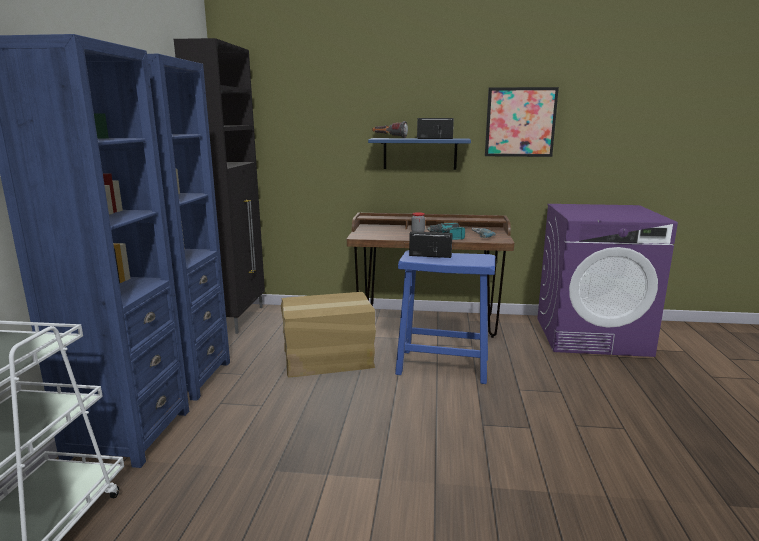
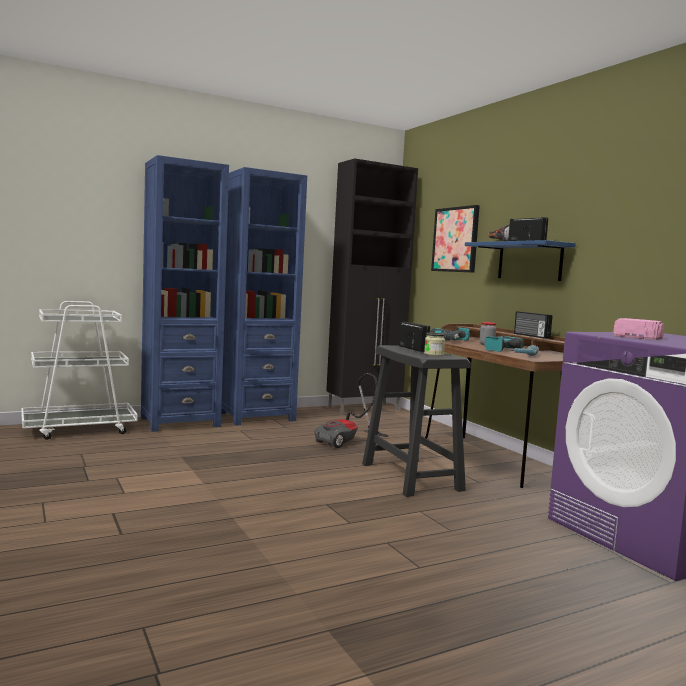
camera: 55 degrees right, 10 degrees down
cardboard box [281,292,376,377] -> vacuum cleaner [315,373,388,448]
blue stool [395,250,495,384] -> black stool [362,345,471,497]
picture [485,87,559,157] -> picture moved to [431,205,480,273]
none -> jar [424,333,445,356]
none -> power drill [430,327,470,341]
none -> radio [514,311,552,339]
none -> pink cap [613,318,664,340]

